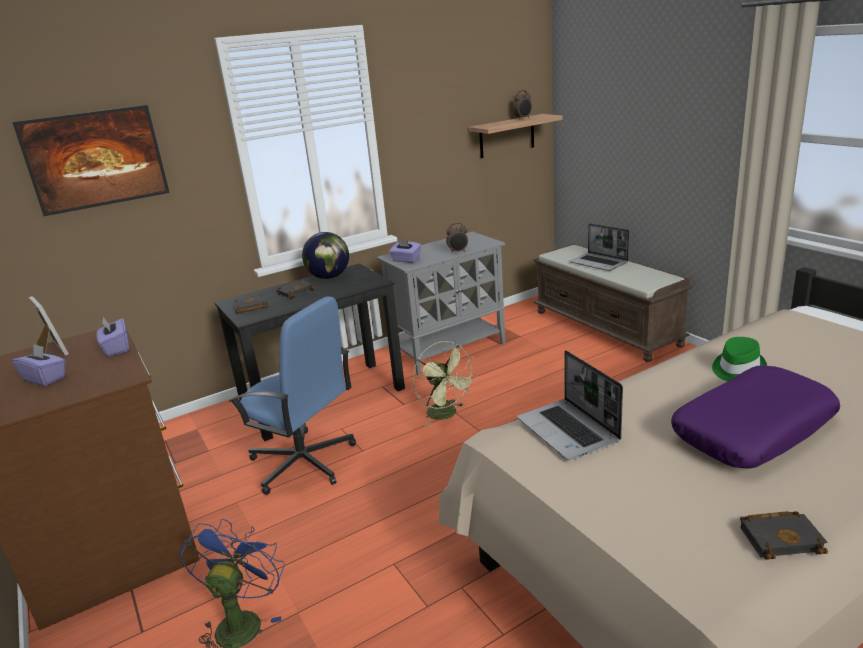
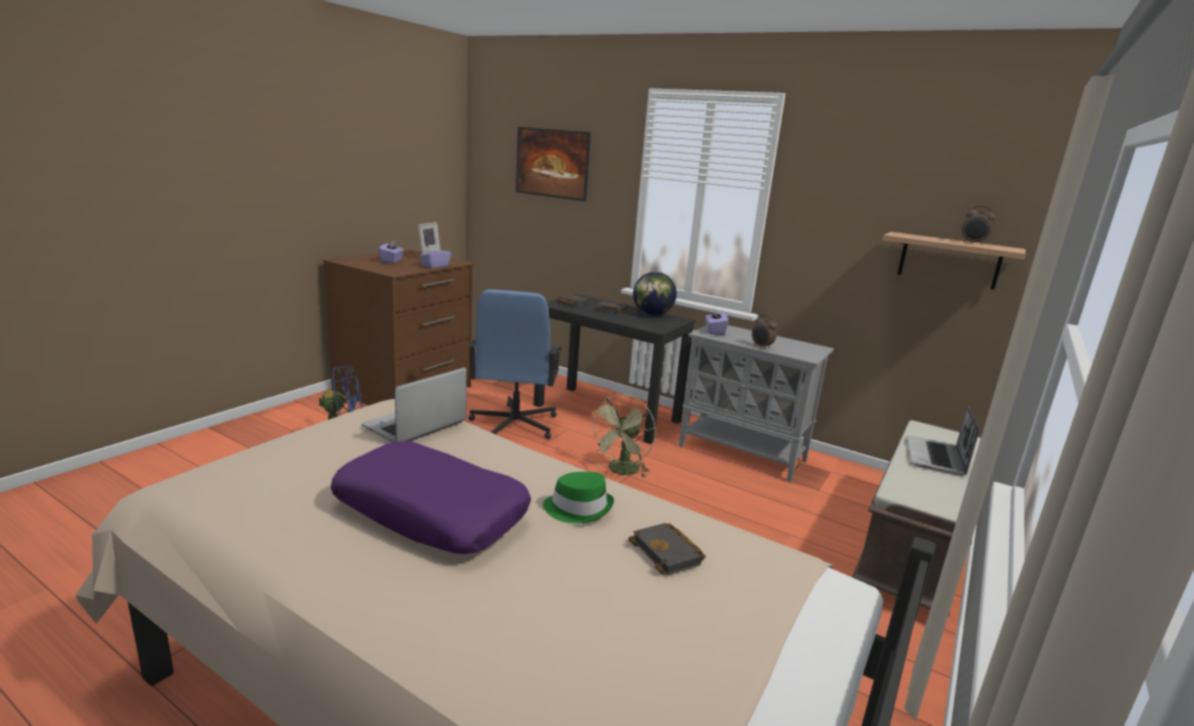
camera: 60 degrees right, 5 degrees down
black book [740,511,828,560] -> black book moved to [628,523,706,575]

